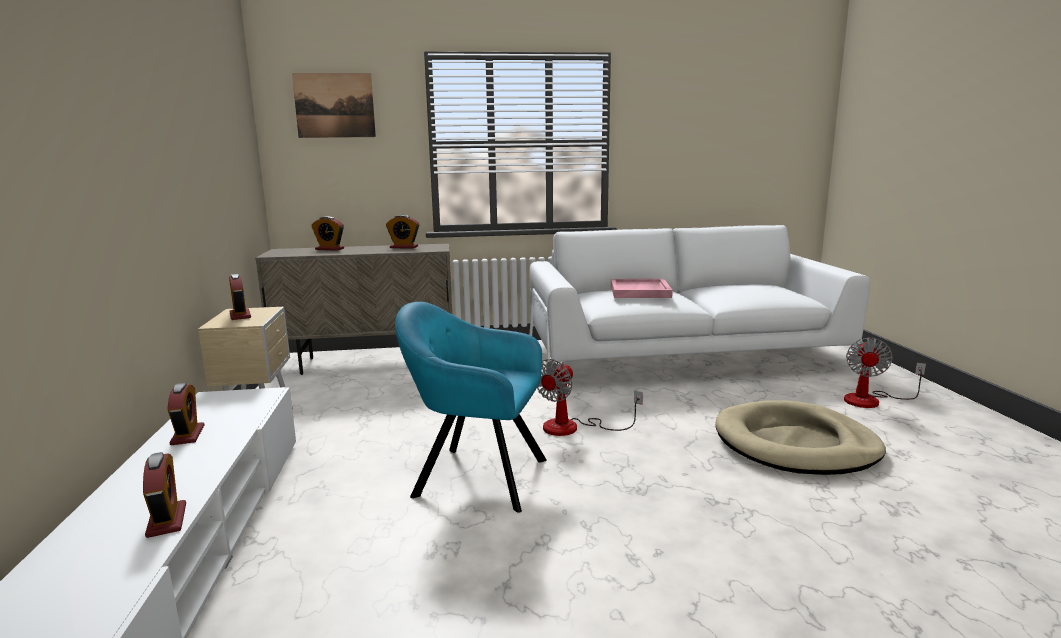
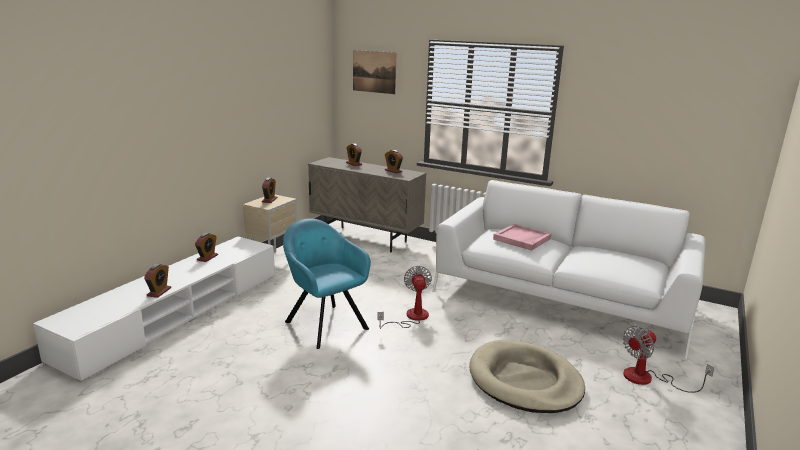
camera: 35 degrees right, 5 degrees up
fan [537,359,643,436] -> fan turned 105 degrees clockwise [377,266,432,329]

